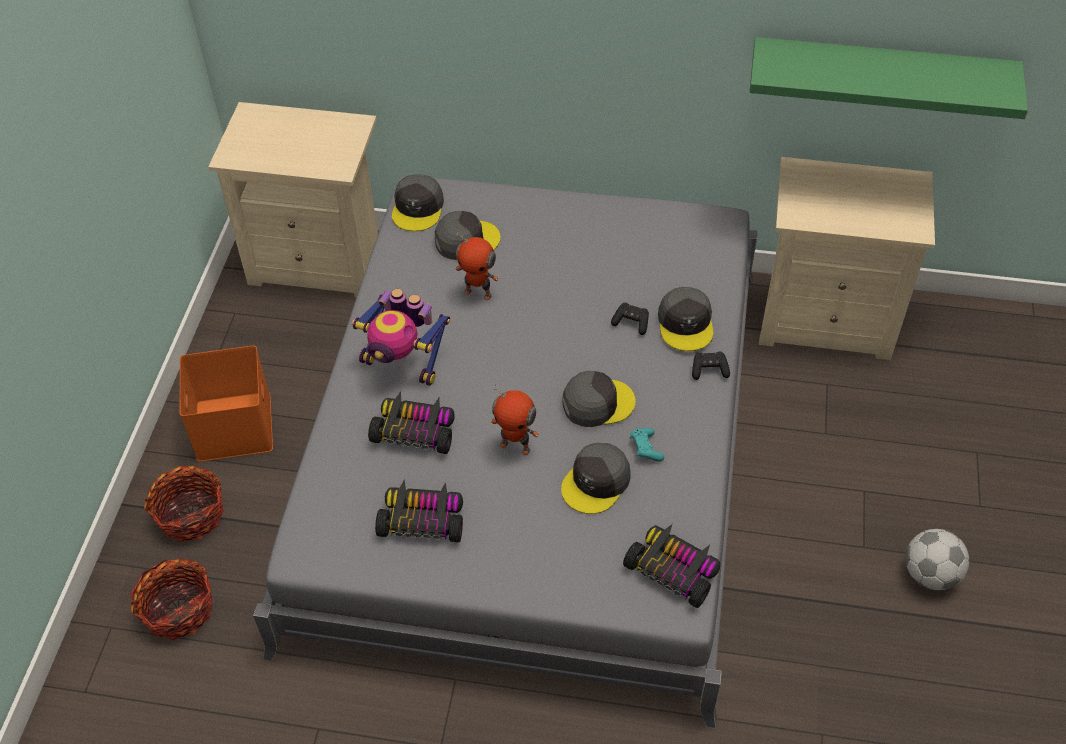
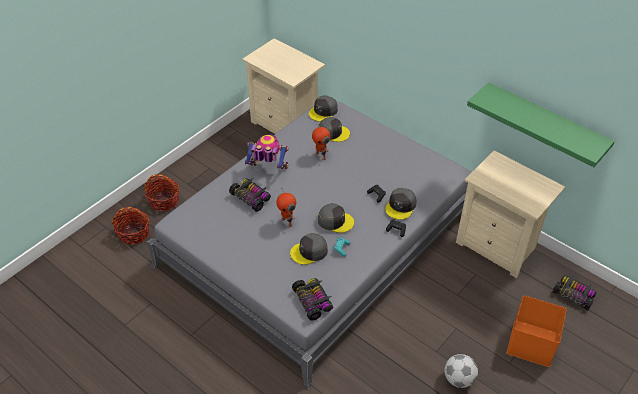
camera: 30 degrees right, 5 degrees down
orange storage box [180,346,273,462] -> orange storage box moved to [507,296,567,367]
toy robot [352,289,450,386] -> toy robot turned 135 degrees clockwise [244,134,289,169]
toy car [375,479,463,542] -> toy car moved to [553,275,596,310]

